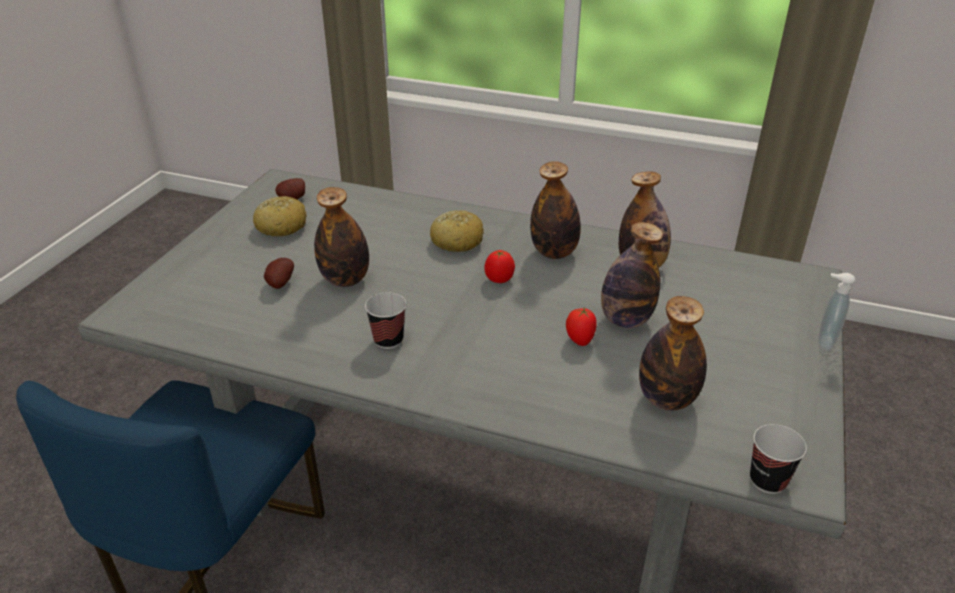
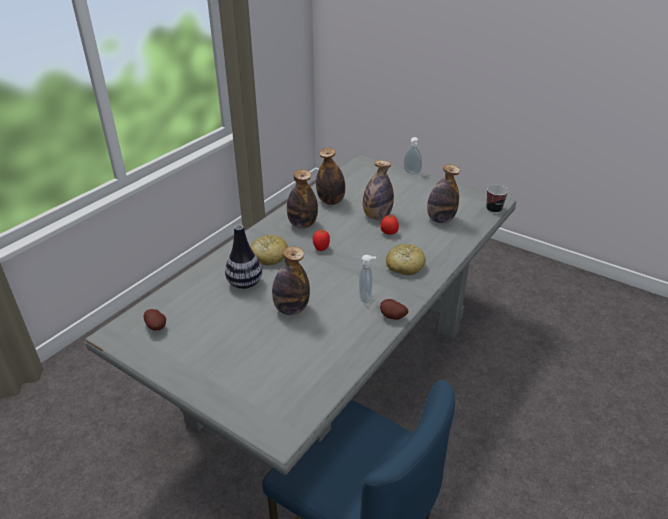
camera: 75 degrees left, 0 degrees up
bread [253,196,307,236] -> bread moved to [386,244,426,275]
potato [264,258,294,289] -> potato moved to [380,299,408,320]
cup [365,293,406,349] -> soap dispenser [359,255,376,303]
none -> vase [225,225,262,289]

